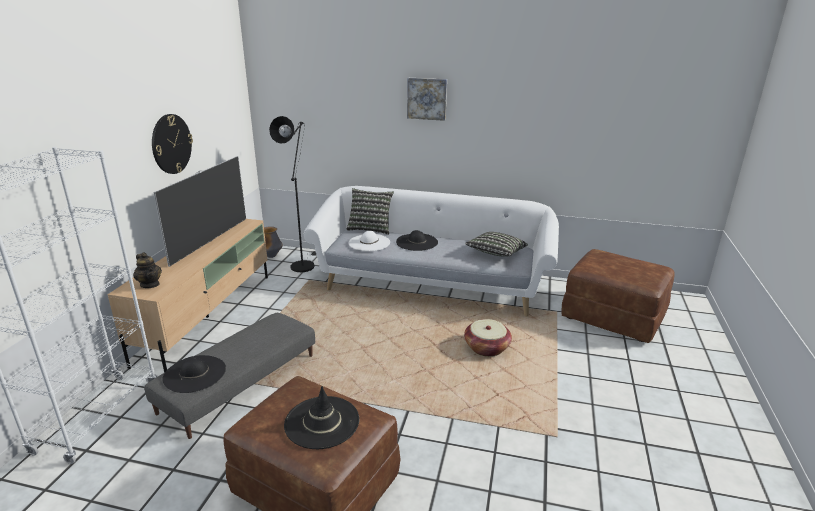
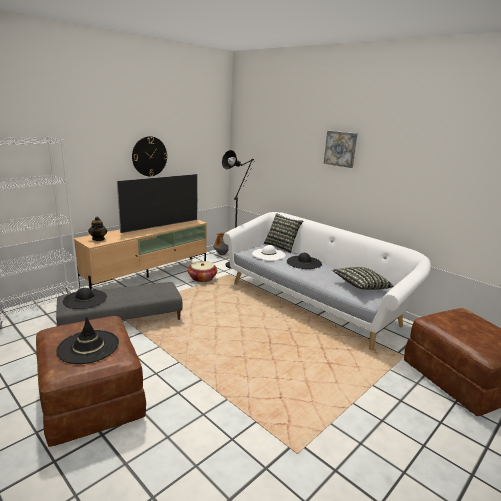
camera: 30 degrees right, 5 degrees down
basket [464,319,512,357] -> basket moved to [188,261,217,282]

